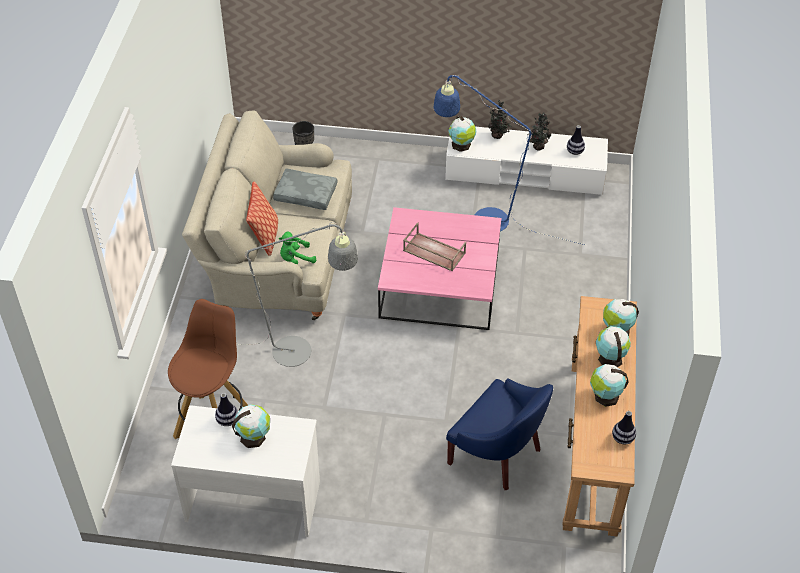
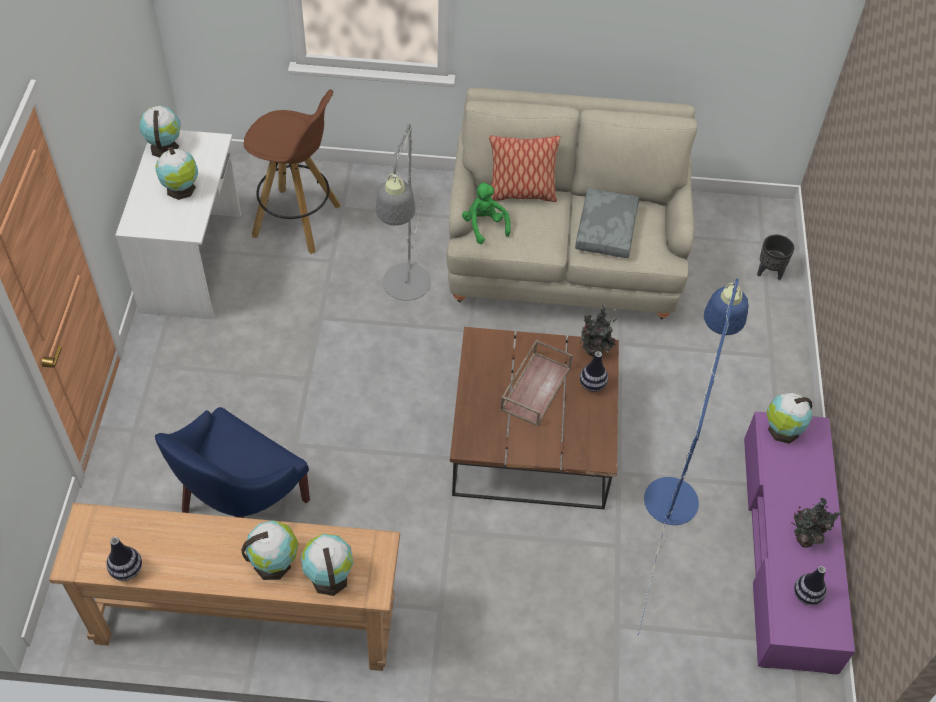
camera: 85 degrees right, 5 degrees up
vase [215,393,238,426] -> vase moved to [580,351,608,392]
pink coffee table [378,207,501,330] -> brown coffee table [450,327,619,509]
white tv stand [445,127,608,195] -> purple tv stand [744,412,855,674]
potted plant [488,100,511,139] -> potted plant moved to [580,305,618,357]
globe [590,364,629,407] -> globe moved to [139,105,180,158]

